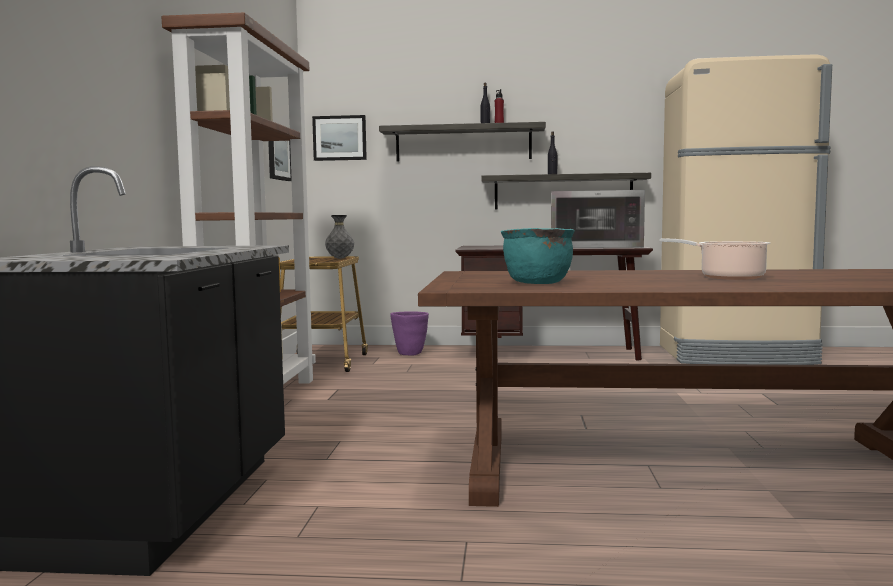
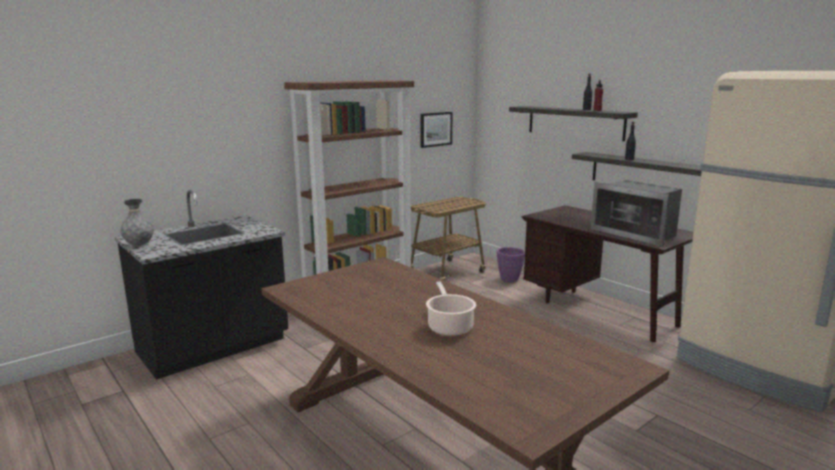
camera: 45 degrees right, 10 degrees up
picture [312,115,367,161] -> none
grey vase [325,215,354,259] -> grey vase moved to [120,199,154,246]
turquoise cooking pot [501,228,575,284] -> none

